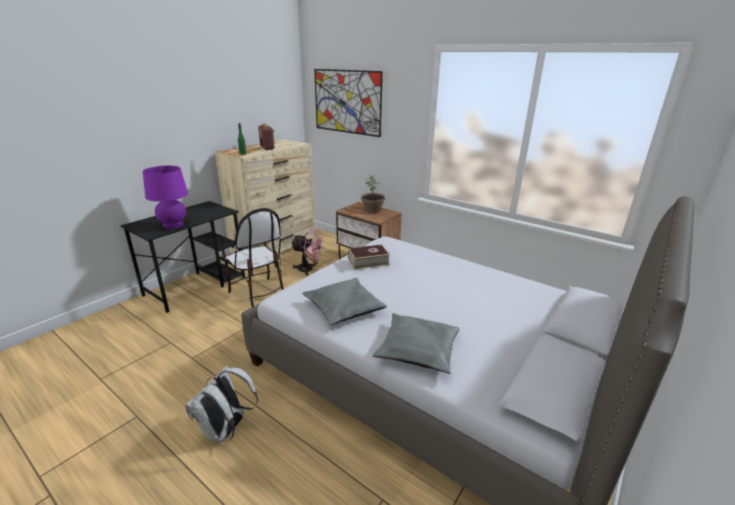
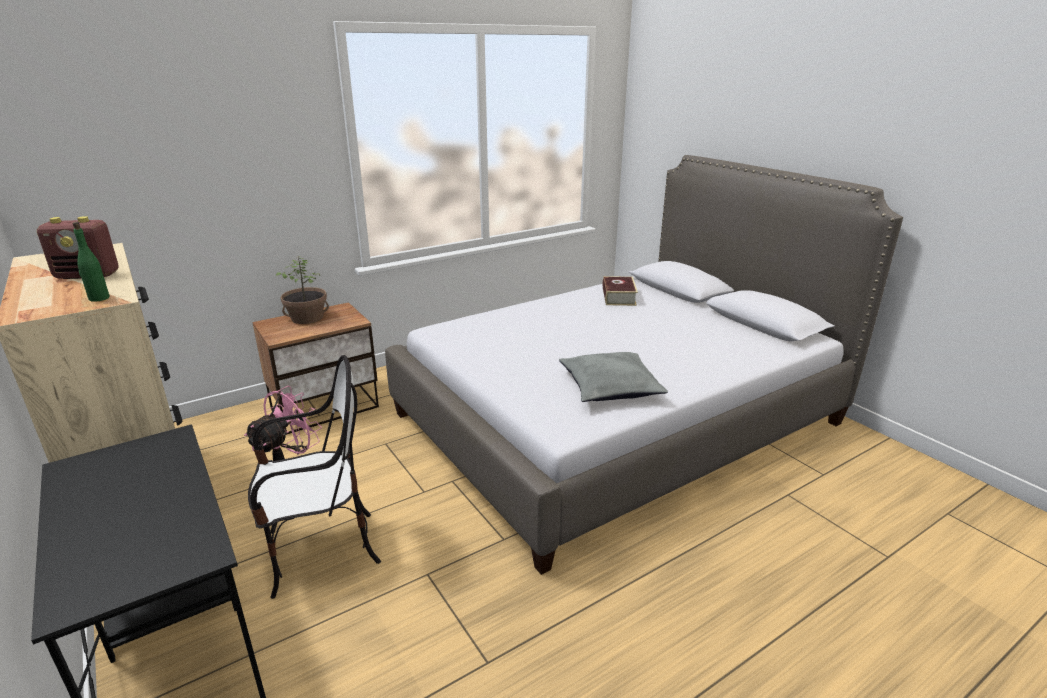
camera: 70 degrees left, 0 degrees up
purple table lamp [143,166,188,229] -> none
white backpack [185,366,258,442] -> none
picture [314,69,383,137] -> none
book [348,245,390,269] -> book moved to [603,276,638,306]
grey pillow [373,313,460,374] -> none

